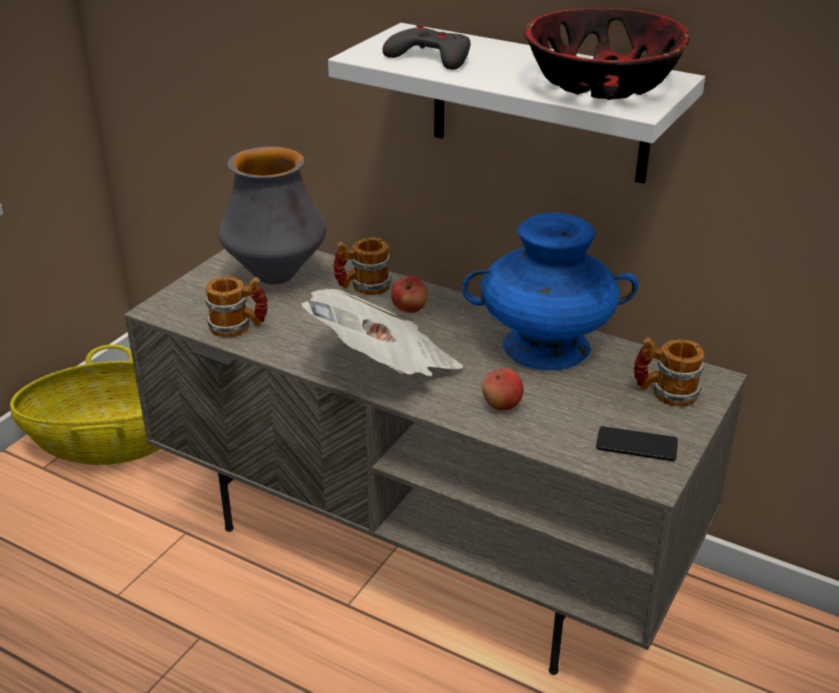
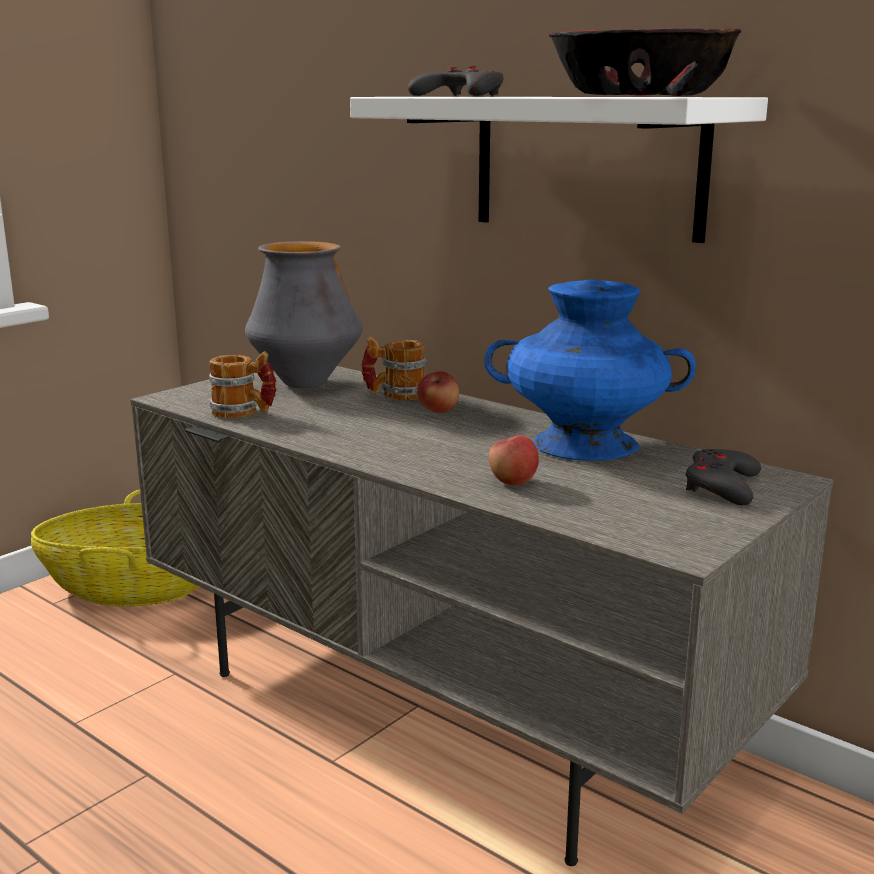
camera: 10 degrees right, 15 degrees down
newspaper [301,289,463,376] -> none
phone [596,426,678,461] -> none
mug [633,338,704,407] -> grey game controller [686,449,761,505]

